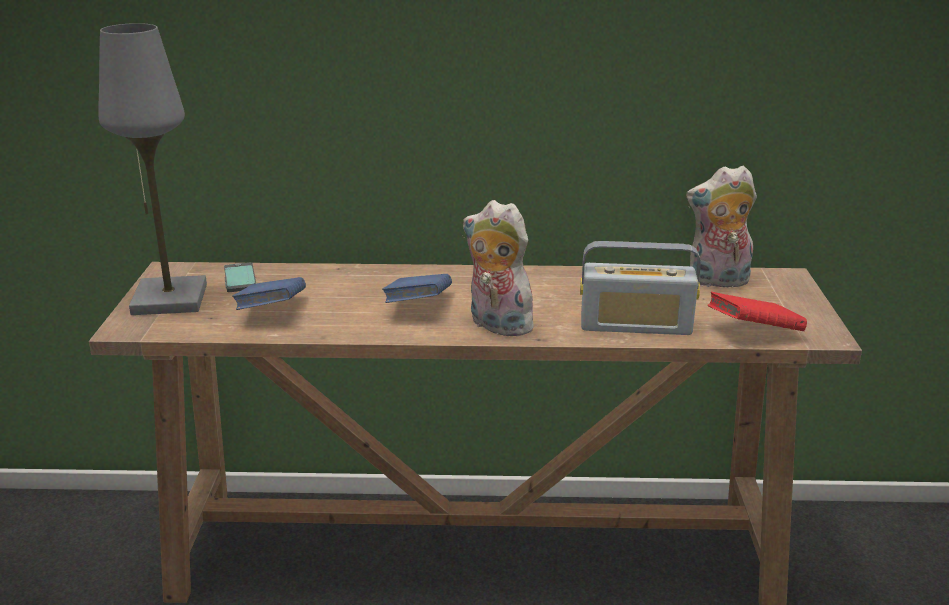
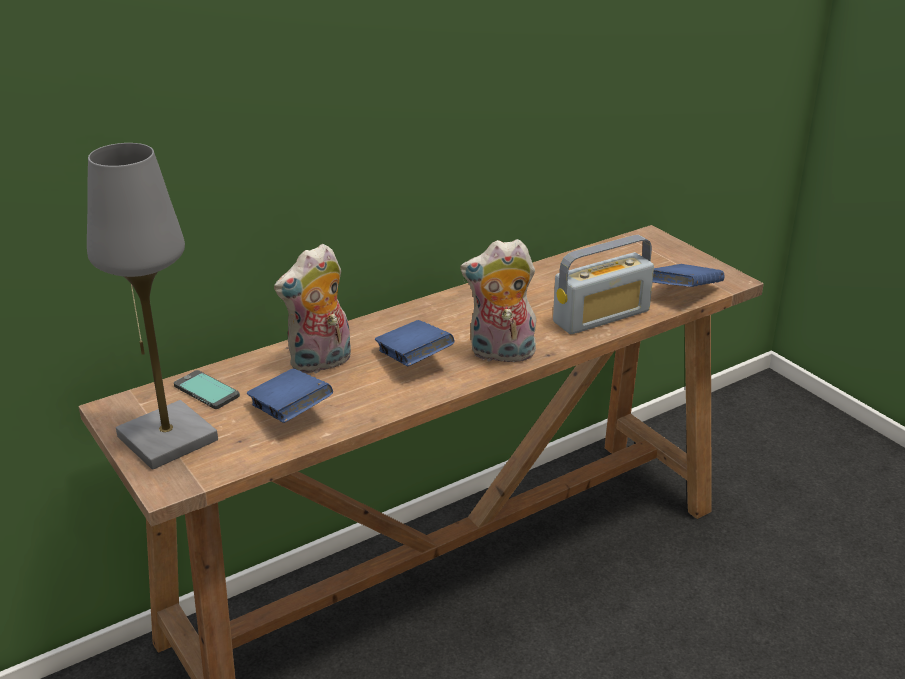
camera: 35 degrees left, 5 degrees up
plush toy [686,166,757,287] -> plush toy moved to [274,244,351,374]
red book [708,292,807,331] -> blue book [652,264,724,287]

